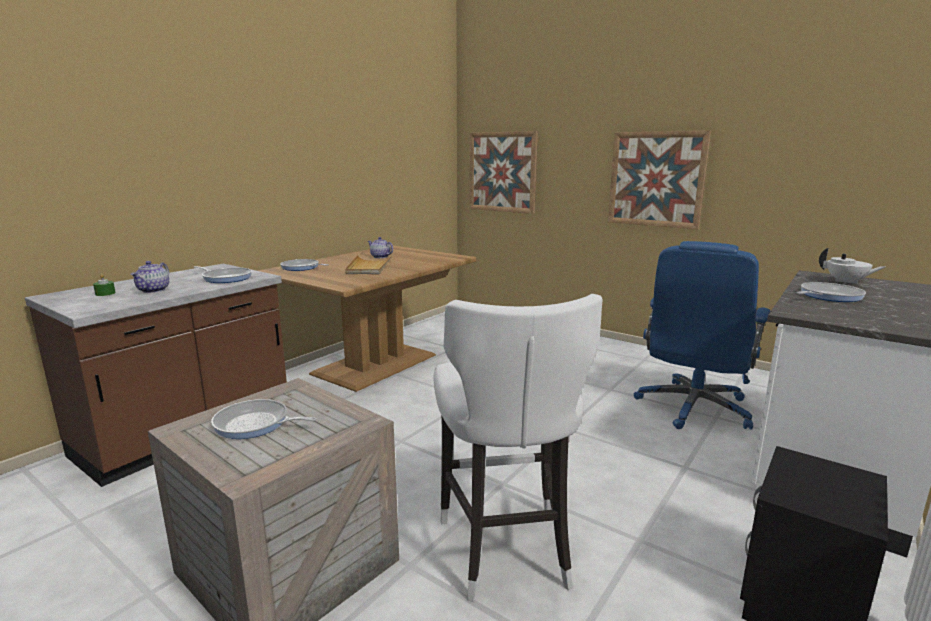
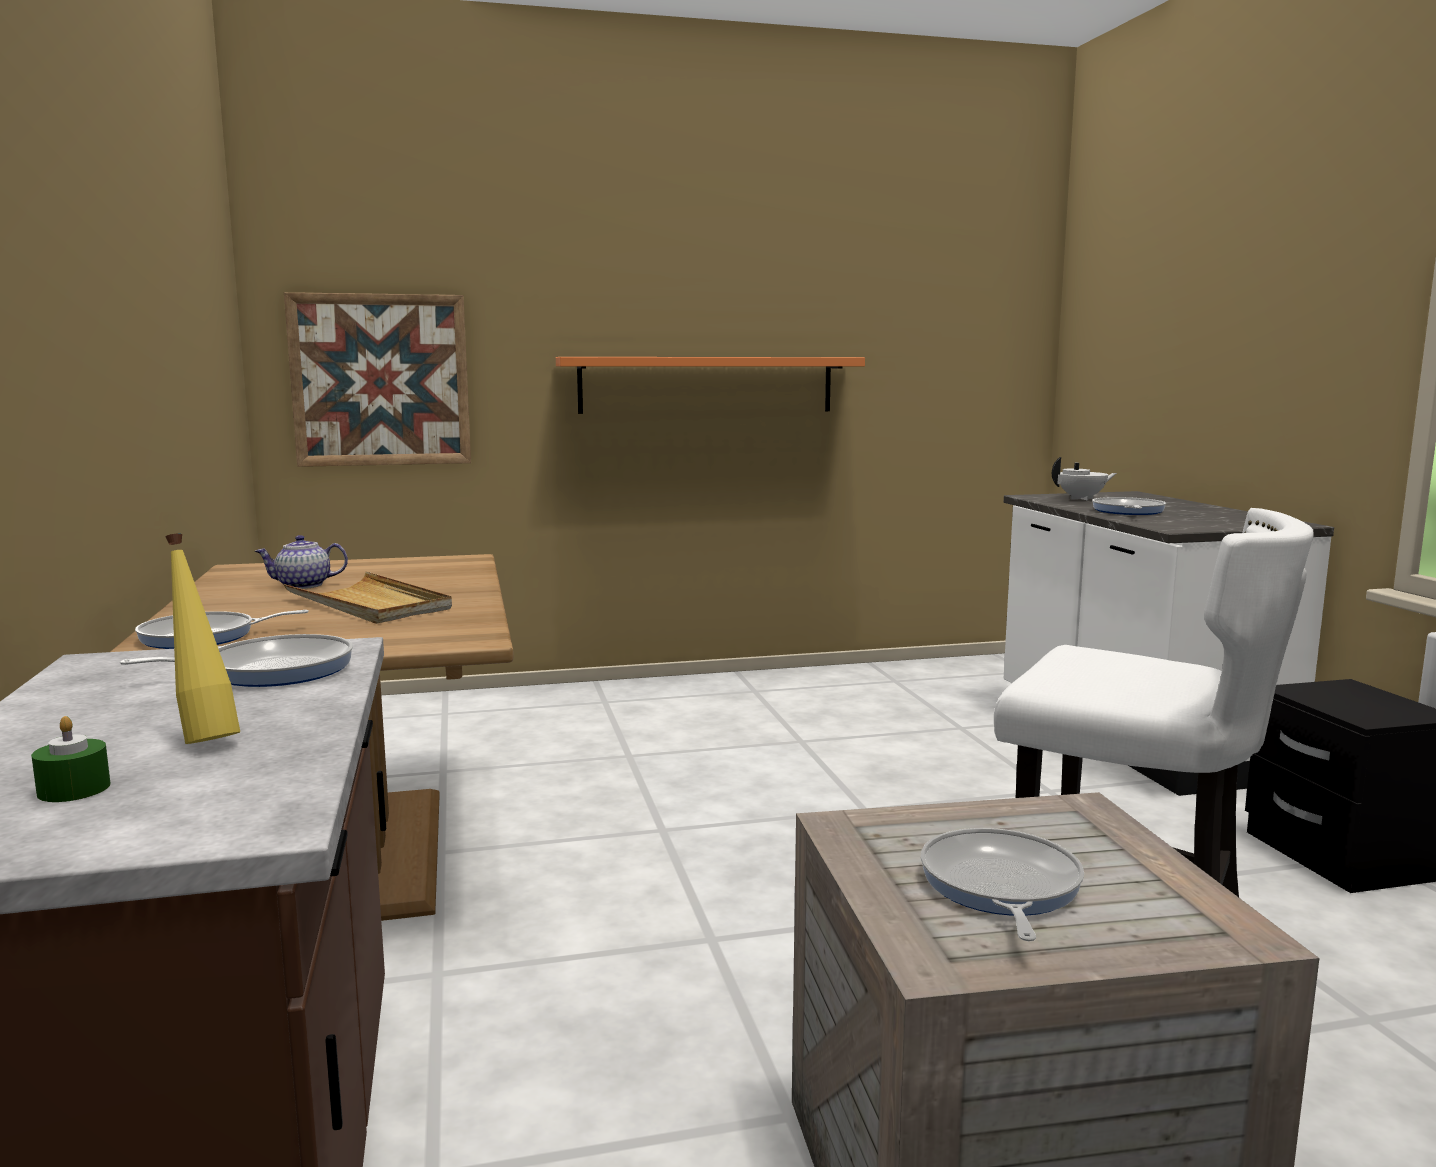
camera: 50 degrees left, 5 degrees down
teapot [130,261,169,293] -> yellow bottle [165,534,240,744]
frying pan [211,399,317,439] -> frying pan turned 135 degrees clockwise [921,828,1084,941]
picture [608,130,711,230] -> orange shelf [556,357,865,414]
blue office chair [634,241,771,430] -> none

